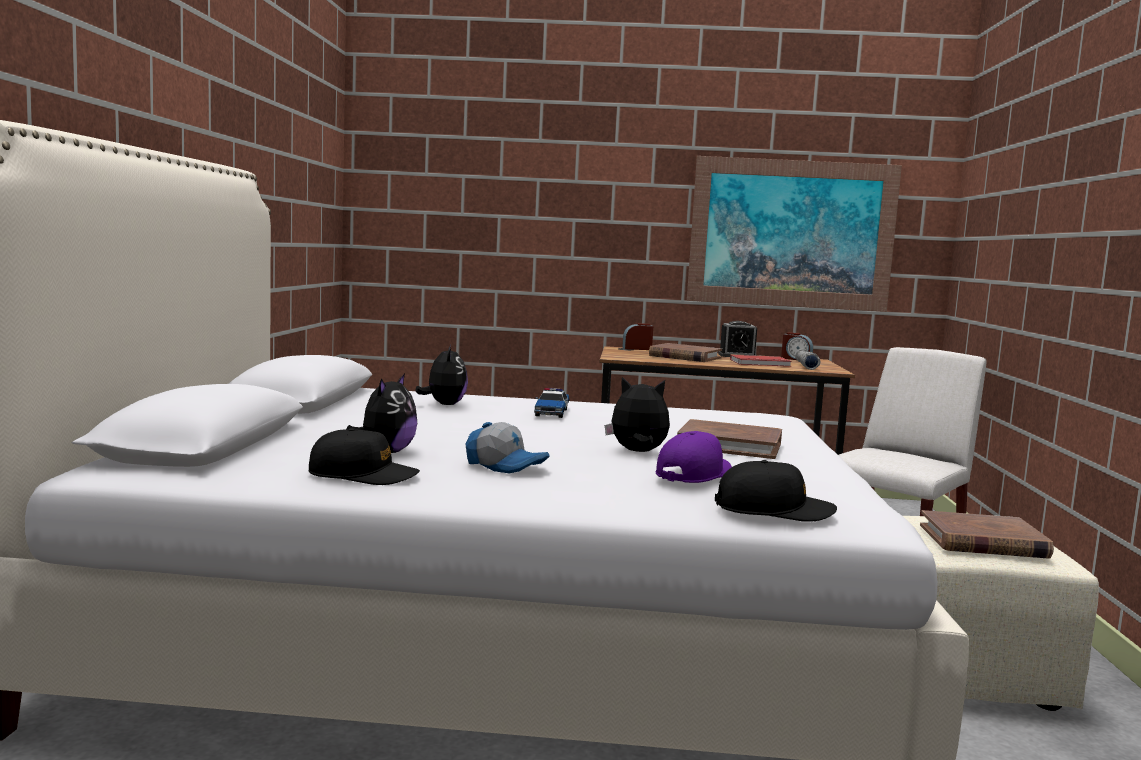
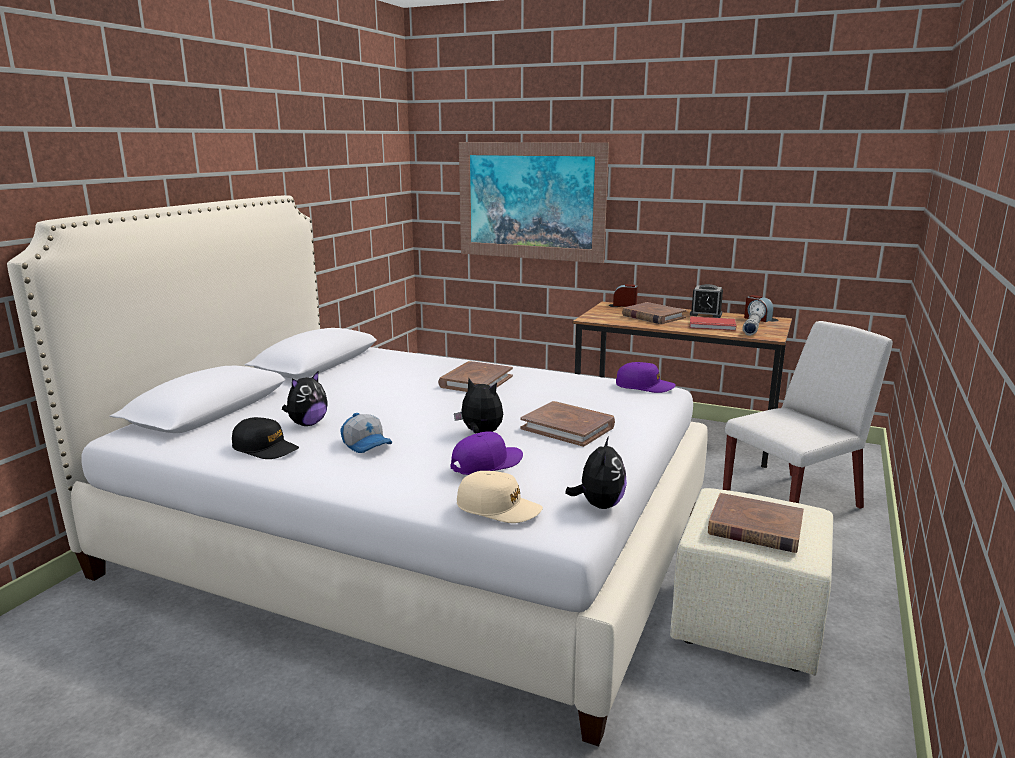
camera: 20 degrees right, 10 degrees up
plush toy [415,345,468,405] -> plush toy moved to [565,436,627,509]
toy car [534,388,569,418] -> brown book [438,361,513,392]
picture [687,156,902,312] -> picture moved to [459,142,609,263]
black cap [715,460,837,522] -> beige cap [457,471,543,523]
none -> purple cap [616,362,676,393]

